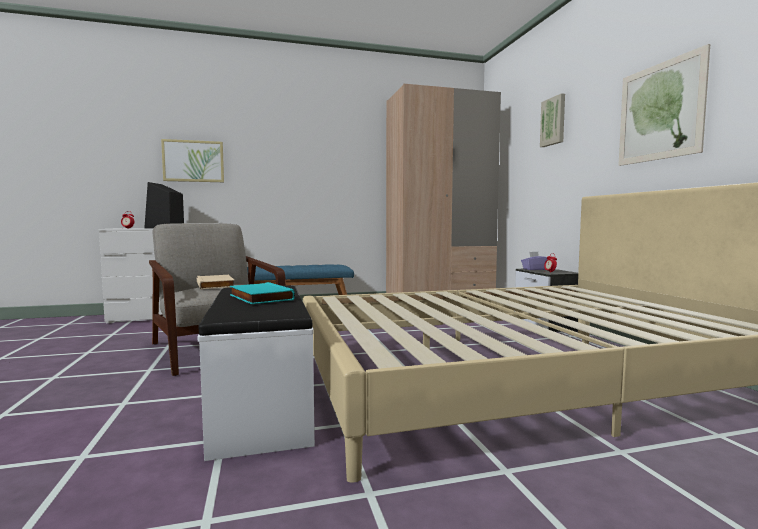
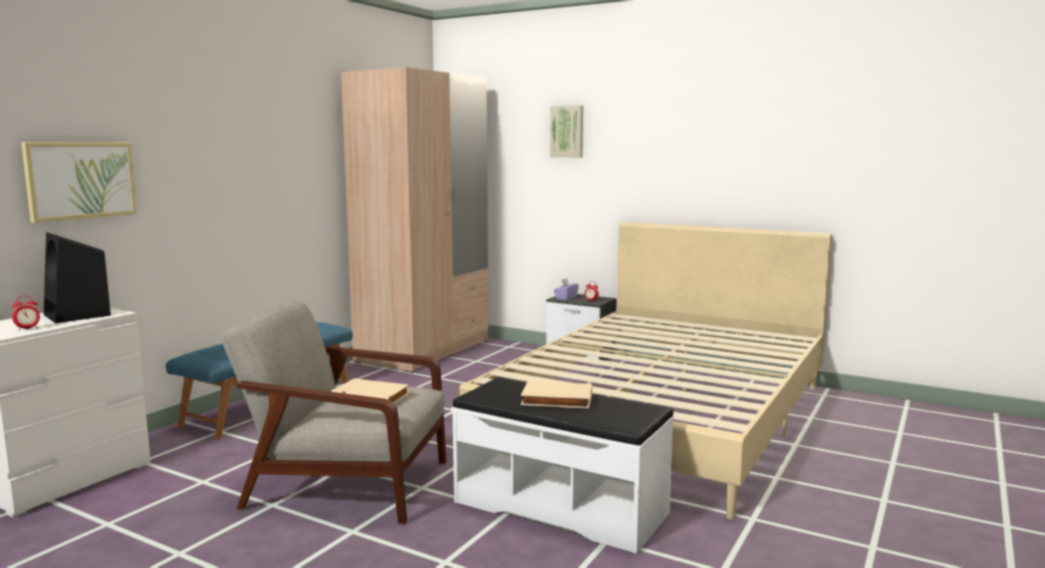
camera: 45 degrees left, 5 degrees up
turquoise book [230,282,295,304] -> beige book [521,381,592,408]
picture [619,44,710,166] -> none

